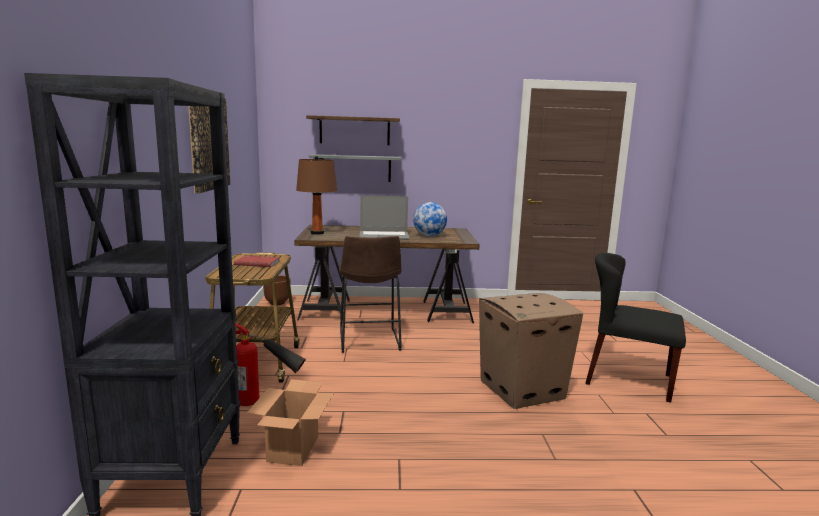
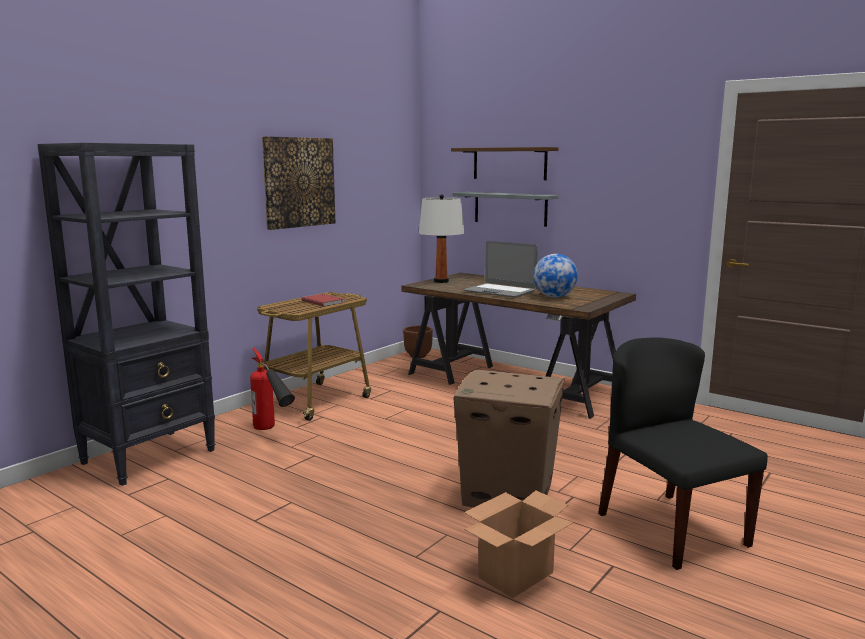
camera: 40 degrees right, 0 degrees up
cardboard box [247,379,334,466] -> cardboard box moved to [464,491,574,598]
brown table lamp [296,156,337,235] -> white table lamp [419,194,464,283]
brown stool [339,236,402,353] -> none

